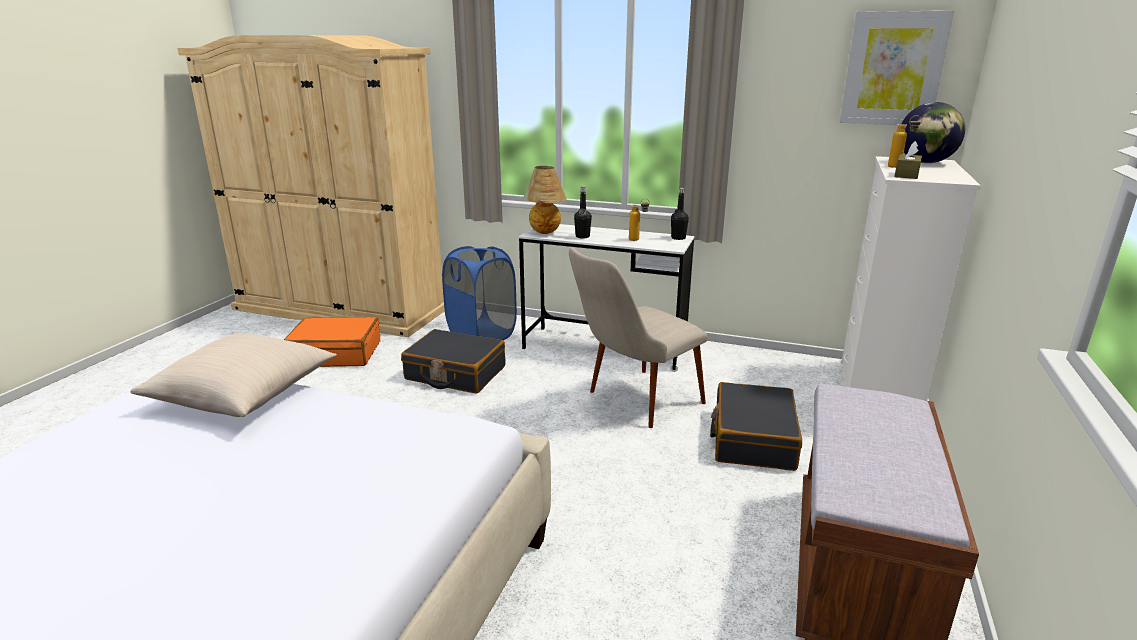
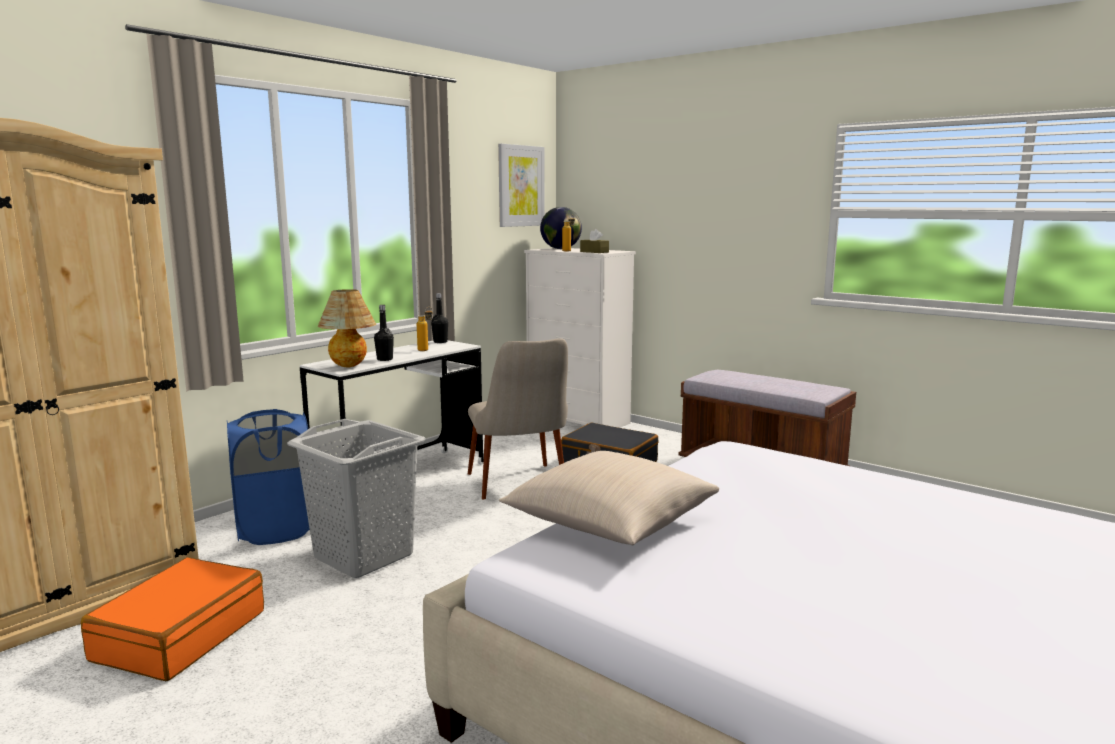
camera: 70 degrees left, 10 degrees down
black suitcase [401,329,505,394] -> grey laundry basket [287,419,426,578]

